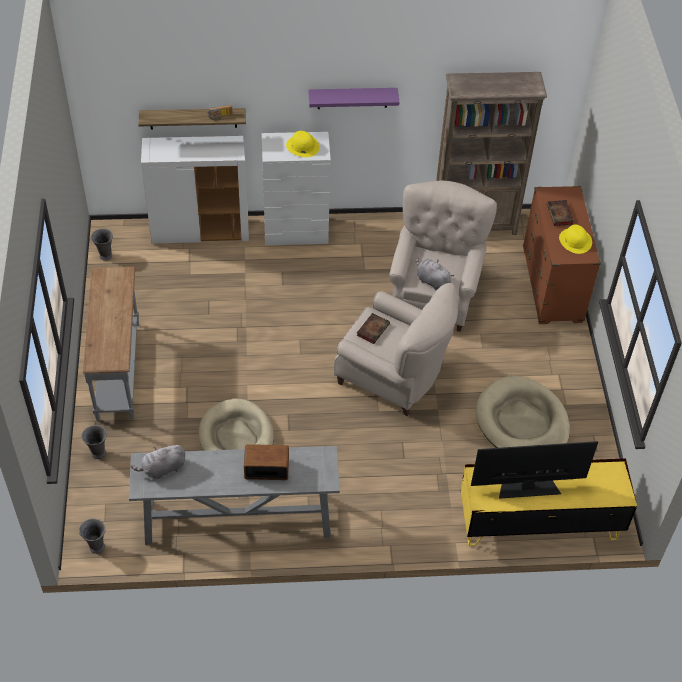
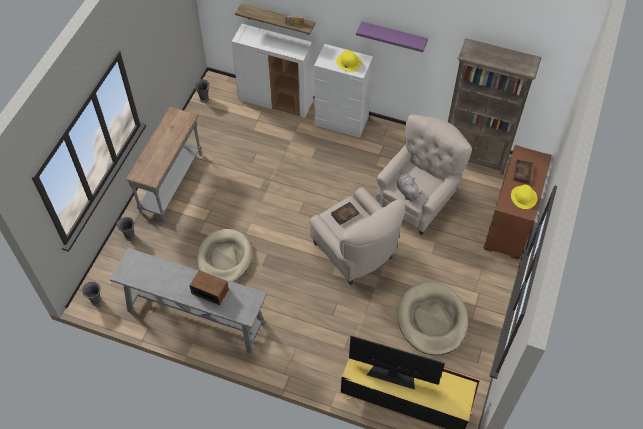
camera: 25 degrees right, 5 degrees up
grey plush toy [131,444,185,479] -> none

